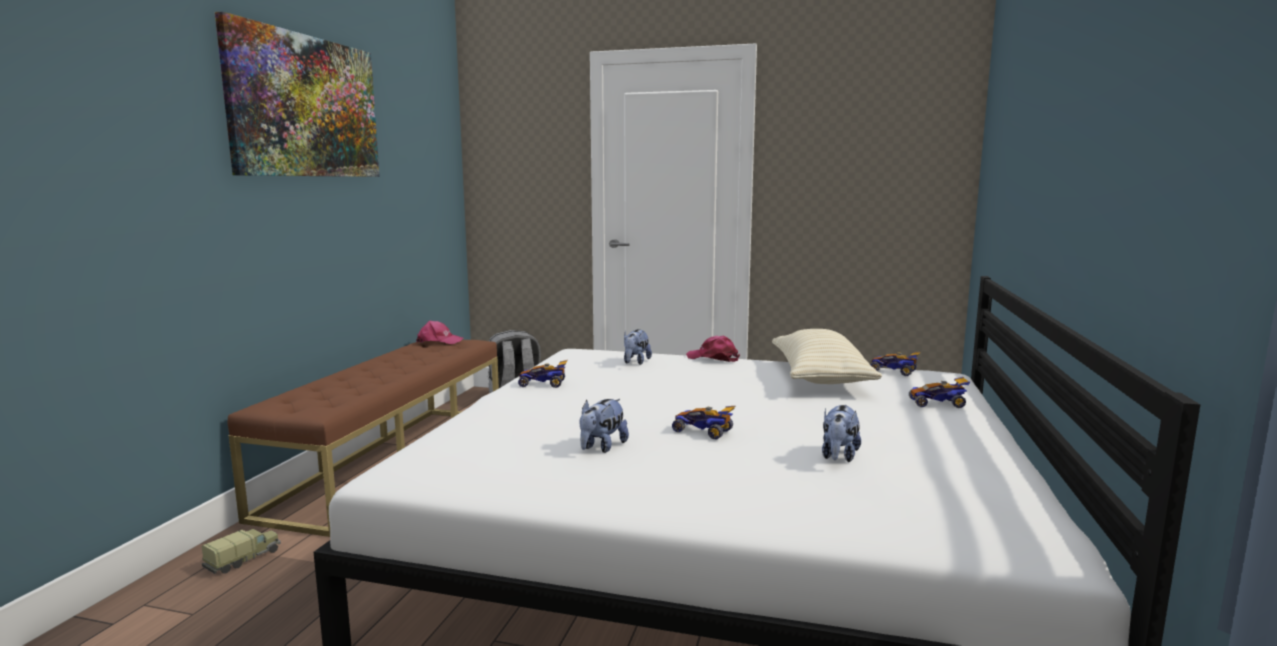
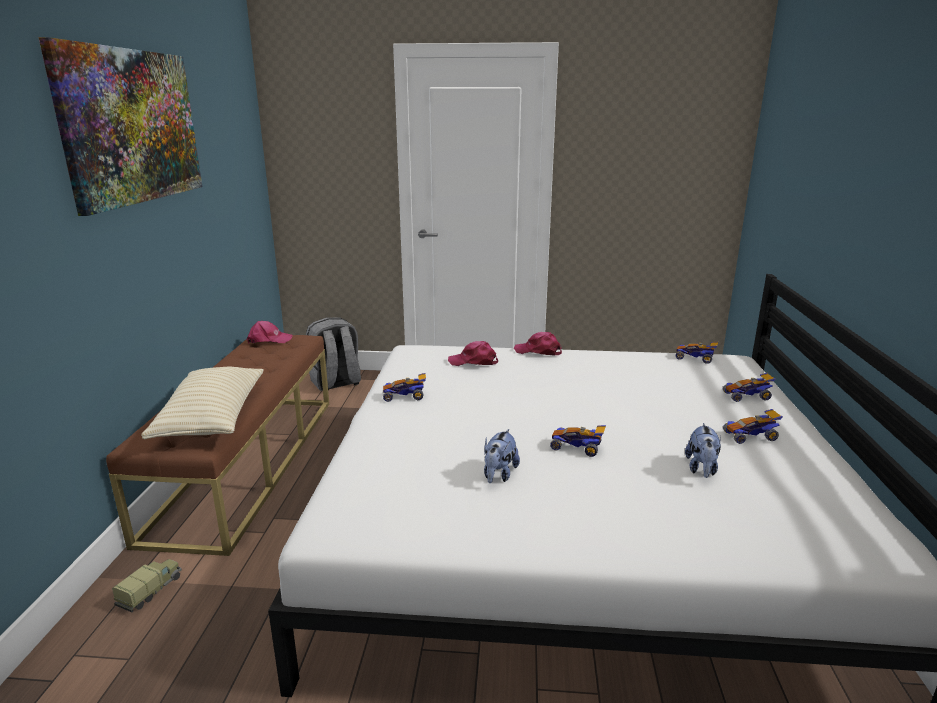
camera: 10 degrees left, 10 degrees up
plush toy [624,329,652,365] -> pink cap [448,341,498,366]
beige pillow [772,329,882,384] -> beige pillow moved to [141,367,264,439]
none -> toy car [723,409,783,444]

